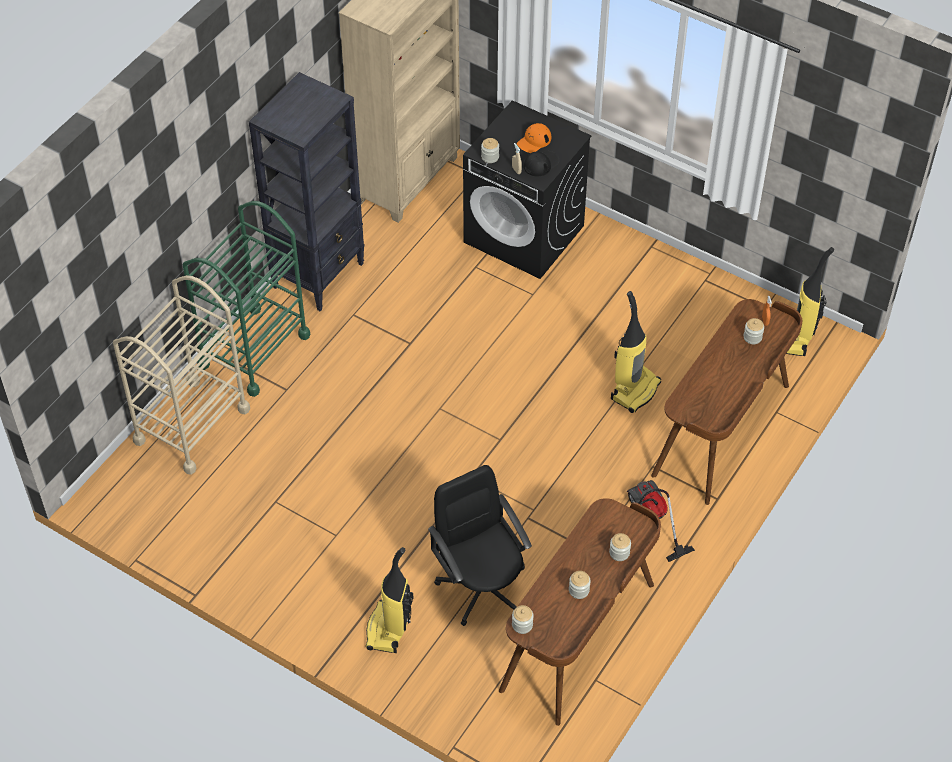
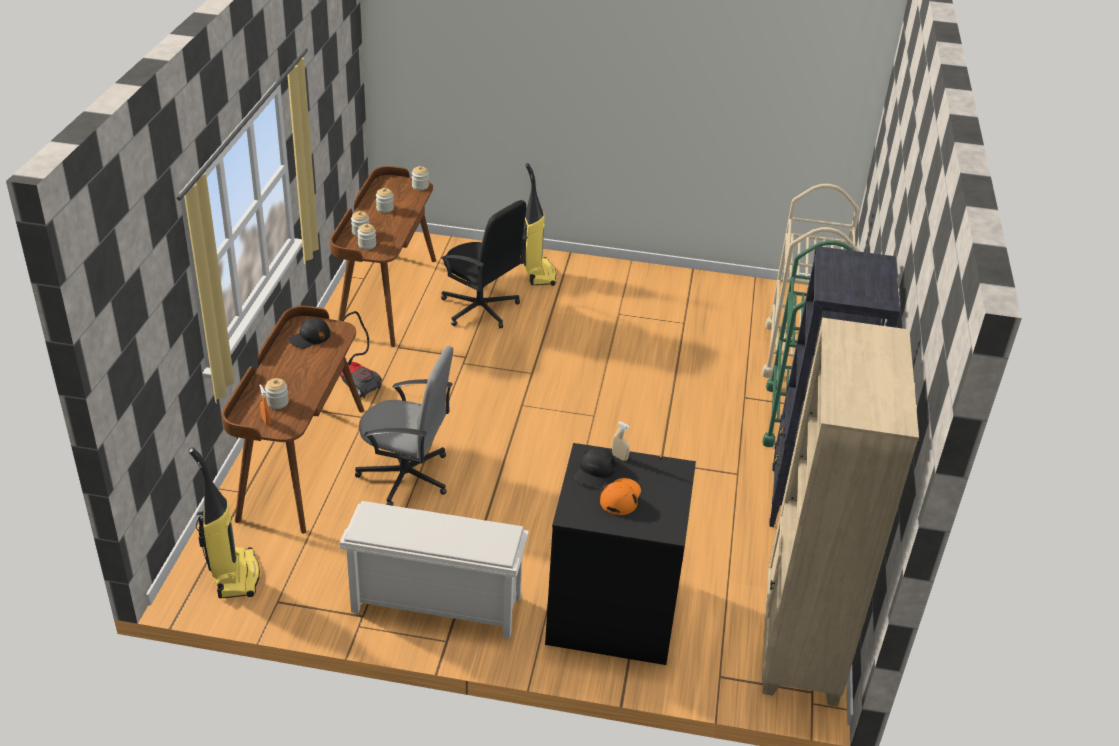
camera: 155 degrees right, 15 degrees down
jar [481,138,499,163] -> jar moved to [357,224,376,250]
vacuum cleaner [611,291,661,413] -> grey office chair [355,346,453,506]
none -> black cap [288,318,330,349]
none -> white shoe rack [339,501,529,639]

